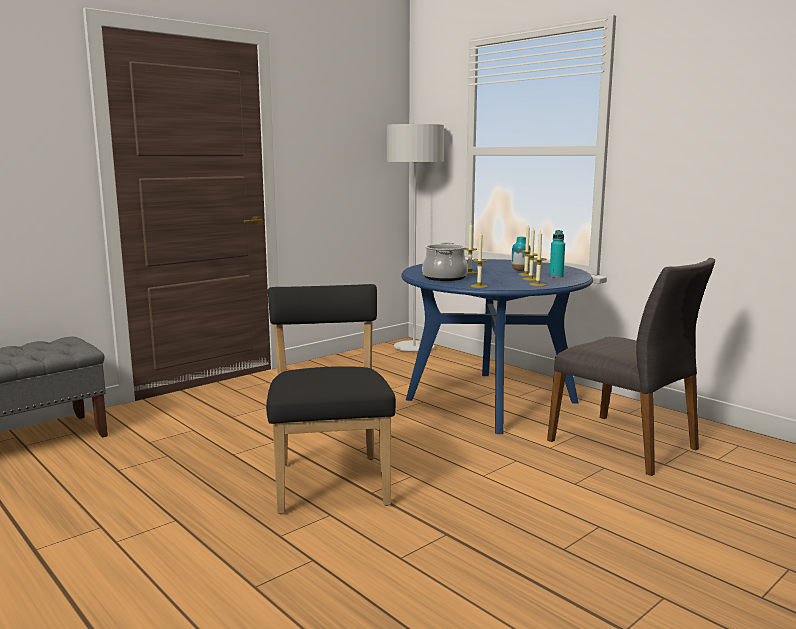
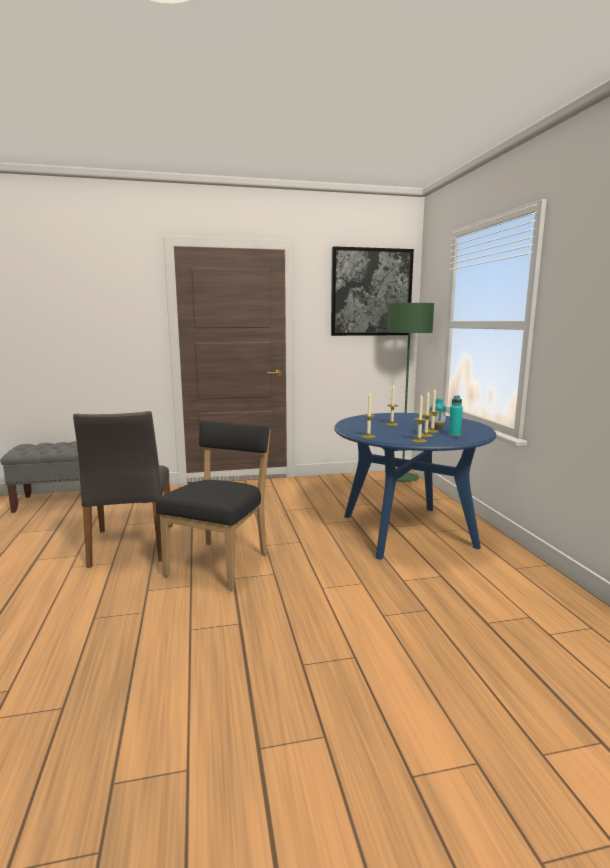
camera: 30 degrees right, 0 degrees up
grey floor lamp [387,124,444,352] -> green floor lamp [387,303,434,482]
cooking pot [422,242,468,281] -> none
grey chair [547,258,715,476] -> grey chair moved to [73,411,173,568]
none -> picture [331,246,414,336]

